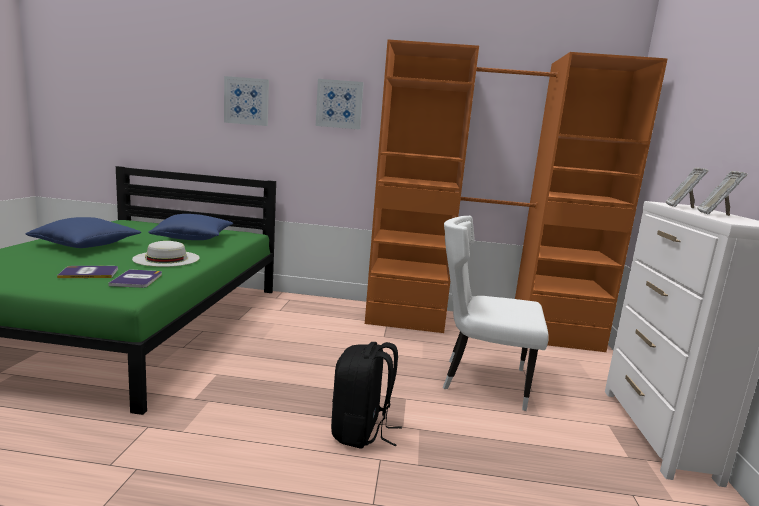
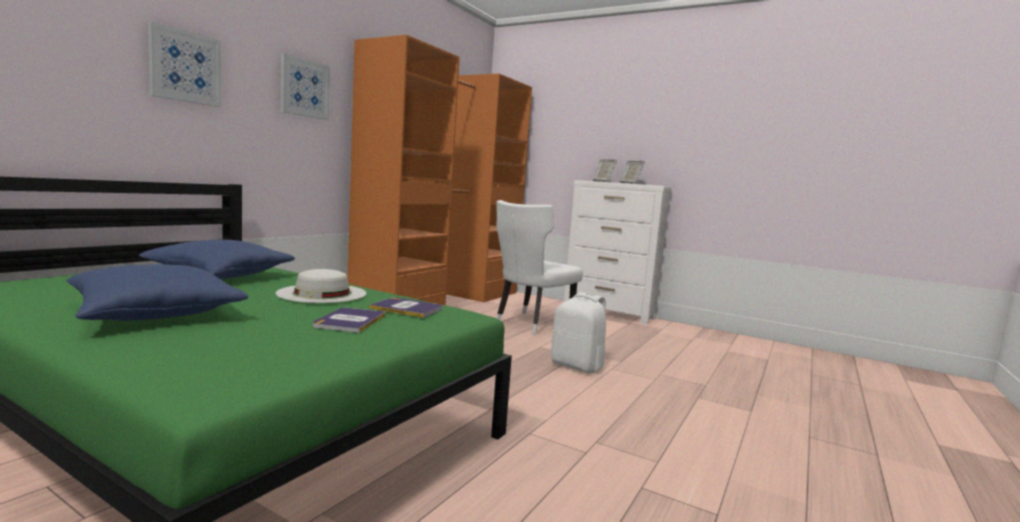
camera: 65 degrees left, 5 degrees down
black backpack [331,342,402,449] -> white backpack [551,292,606,373]

